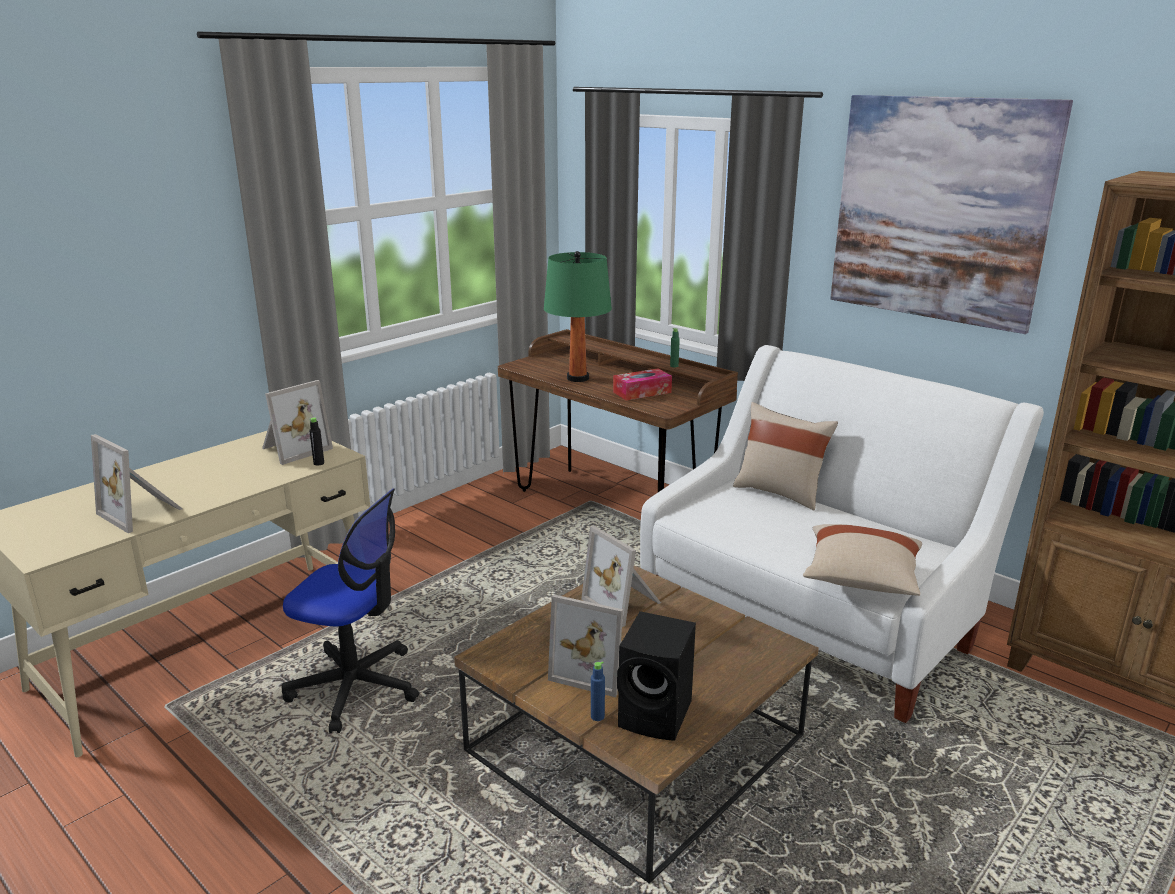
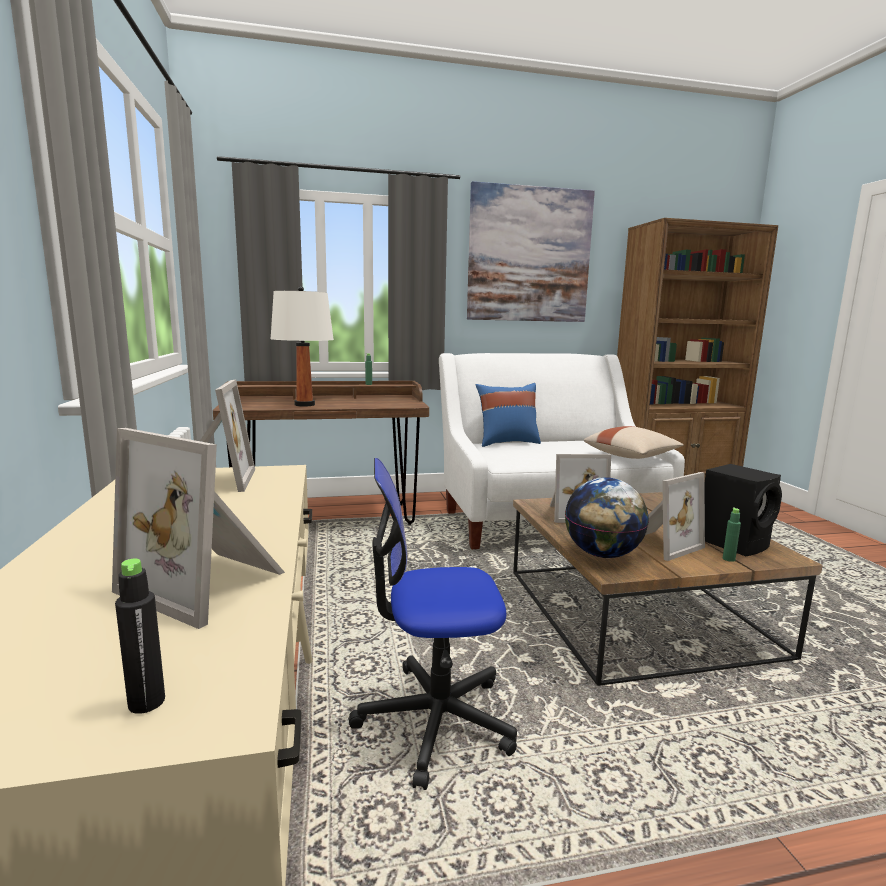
camera: 55 degrees left, 10 degrees down
picture frame [91,434,183,533] -> picture frame turned 45 degrees clockwise [112,428,285,629]
office chair [282,489,419,733] -> office chair turned 150 degrees counterclockwise [349,458,517,790]
black bottle [309,417,324,465] -> black bottle moved to [115,559,165,714]
green table lamp [544,251,612,382] -> white table lamp [271,286,334,407]
blue bottle [591,661,605,721] -> green bottle [723,508,741,562]
tissue box [613,368,672,400] -> none
beige pillow [733,402,838,511] -> blue pillow [476,383,541,447]
none -> globe [565,477,649,558]

